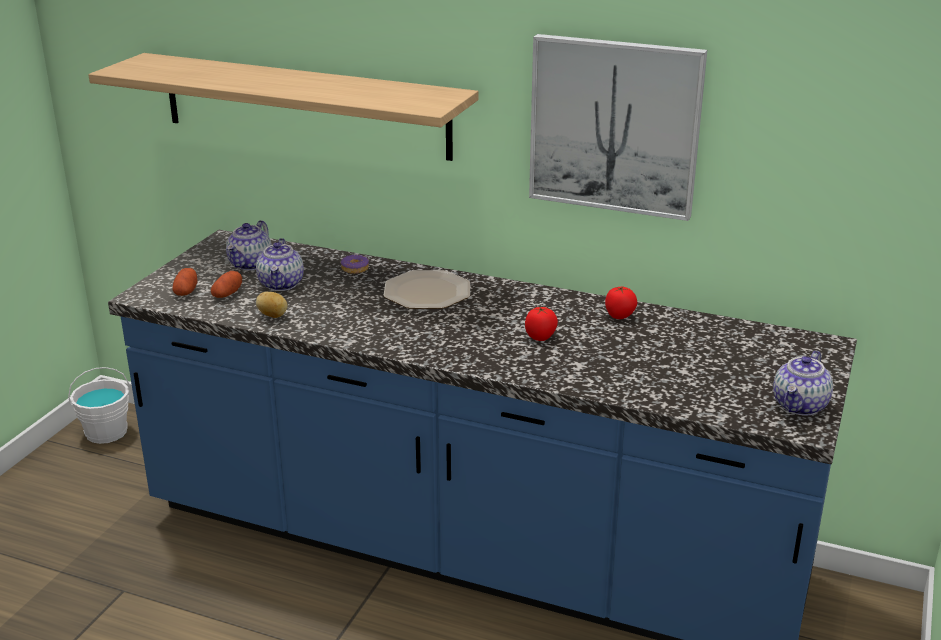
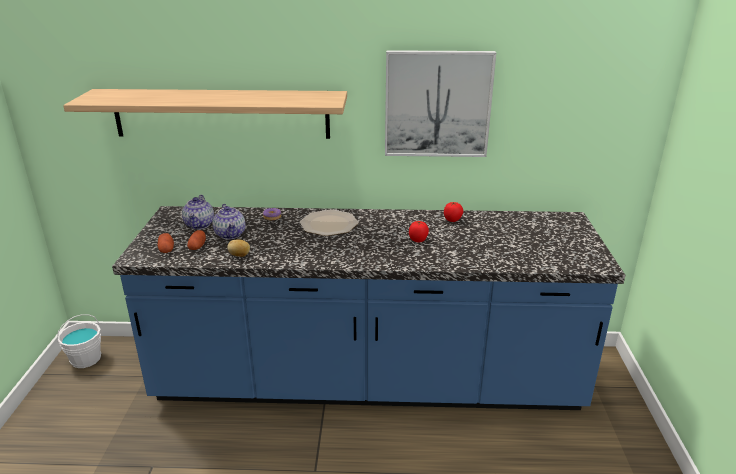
camera: 20 degrees left, 0 degrees up
teapot [773,350,833,416] -> none

